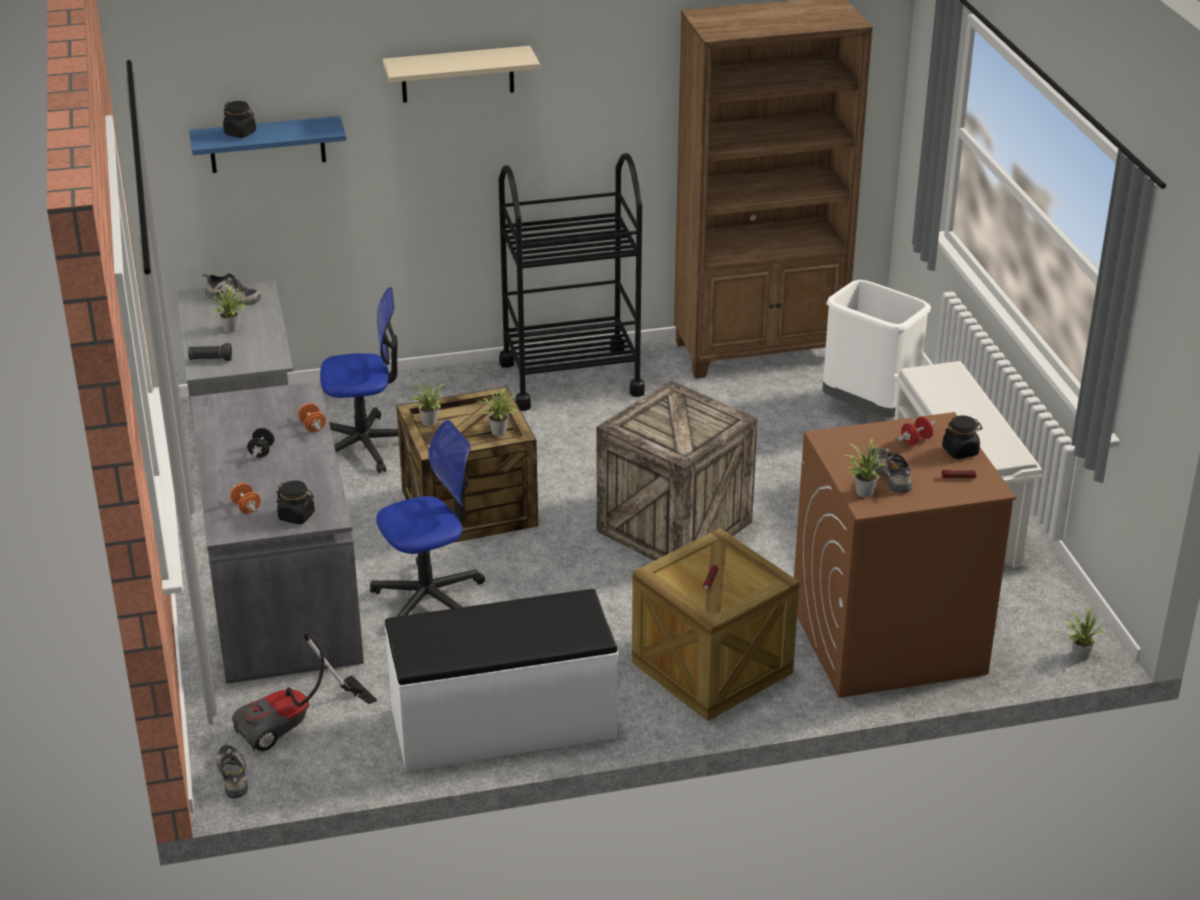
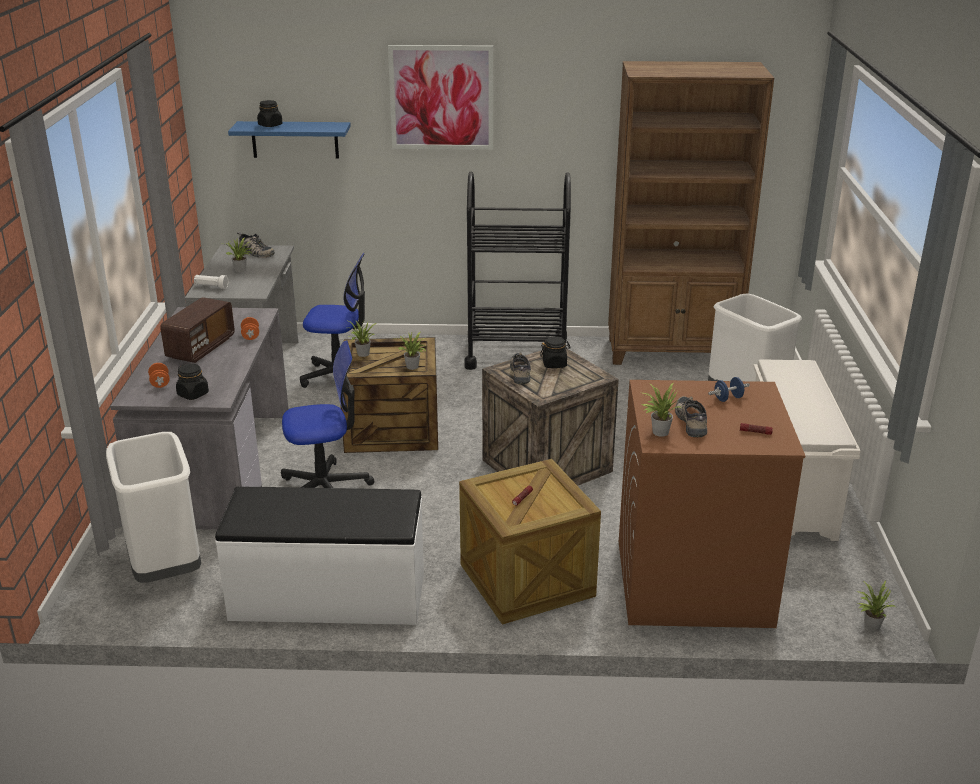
camera: 15 degrees right, 5 degrees down
black flashlight [188,343,232,361] -> white flashlight [194,275,228,289]
shoe [217,743,248,799] -> shoe moved to [510,352,531,384]
vacuum cleaner [232,631,377,752] -> white trash can [106,432,201,583]
black dumbbell [247,428,274,458] -> radio [160,297,235,363]
beige shelf [382,46,540,103] -> picture [388,45,493,150]
red dumbbell [898,417,936,446] -> blue dumbbell [708,377,750,402]
black jar [942,415,982,459] -> black jar moved to [540,337,571,368]

